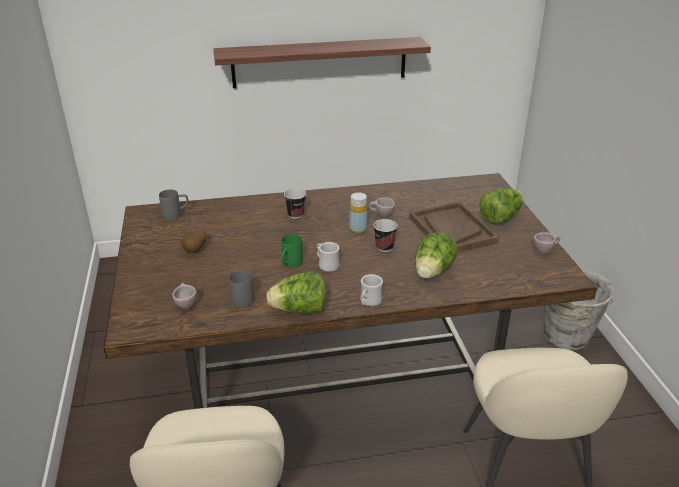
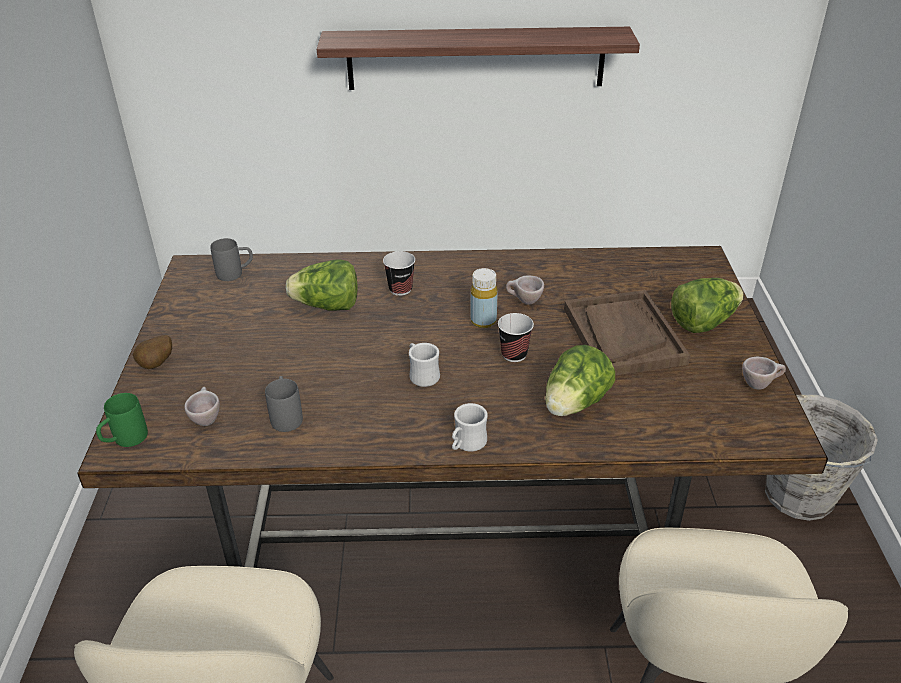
camera: 10 degrees right, 5 degrees up
potato [181,230,206,253] -> potato moved to [133,335,172,369]
lettuce [266,271,326,314] -> lettuce moved to [286,259,358,311]
green mug [281,234,303,268] -> green mug moved to [96,393,148,447]

